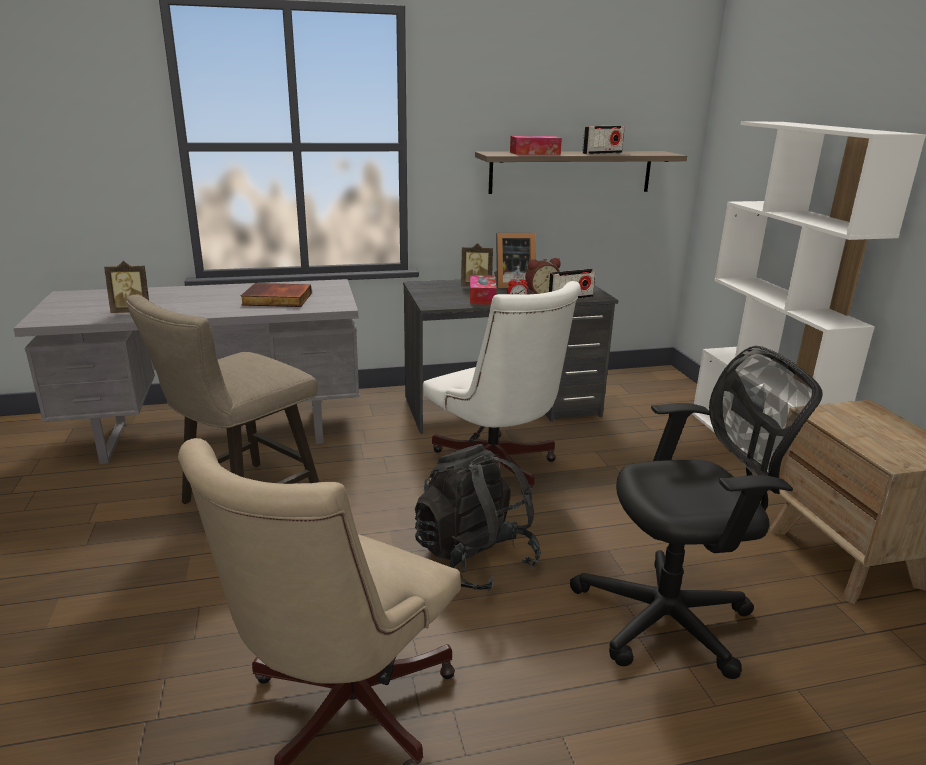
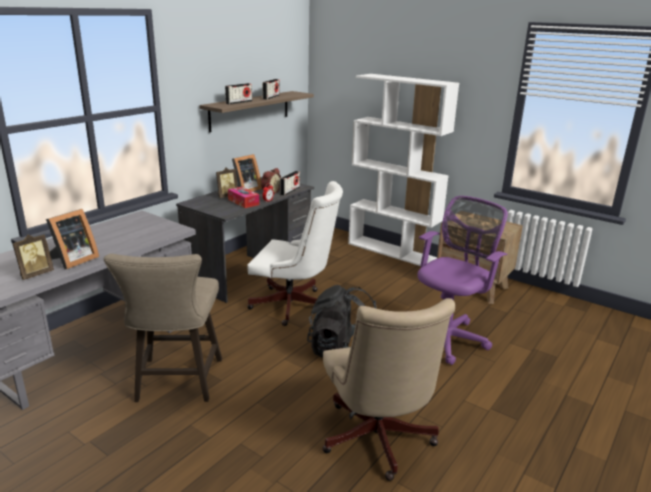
camera: 40 degrees left, 0 degrees up
book [241,283,312,307] -> none
tissue box [510,136,562,155] -> radio [225,83,252,104]
black office chair [570,346,823,679] -> purple office chair [418,196,508,365]
none -> picture frame [46,209,99,269]

